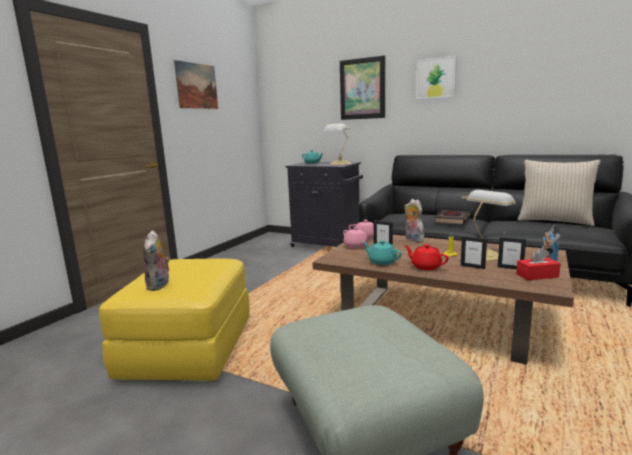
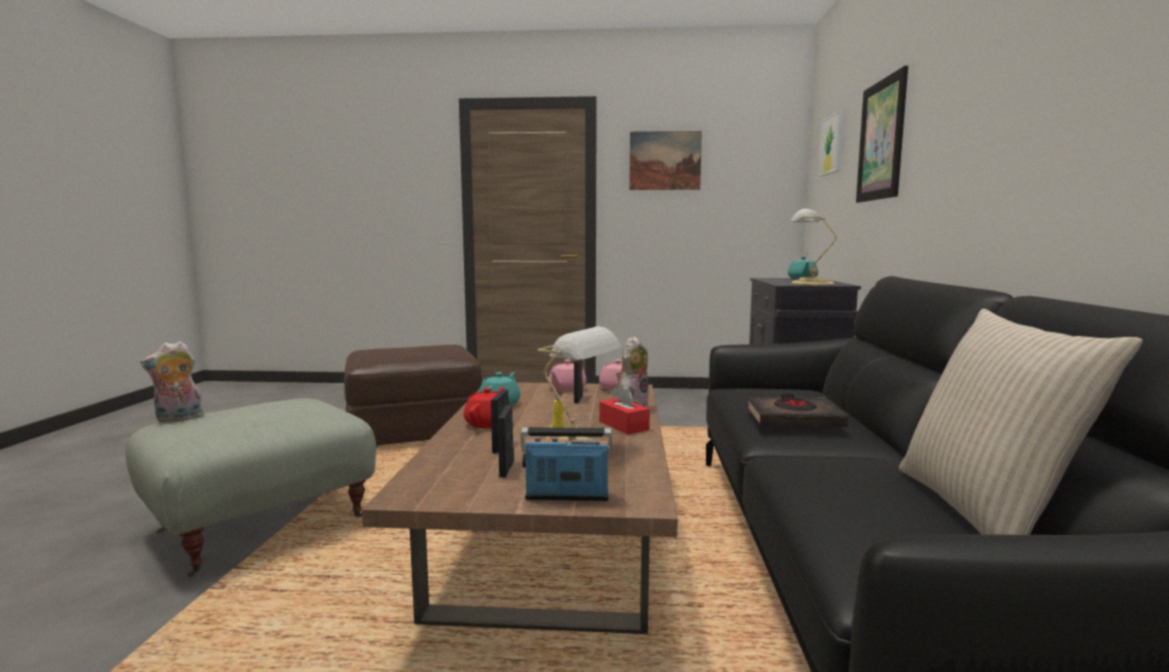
camera: 65 degrees right, 5 degrees down
yellow ottoman [99,259,250,381] -> brown ottoman [344,345,482,445]
plush toy [143,230,170,291] -> plush toy moved to [141,341,205,423]
picture [416,56,457,99] -> picture moved to [818,109,844,177]
red tissue box [516,248,561,280] -> red tissue box moved to [599,384,650,435]

